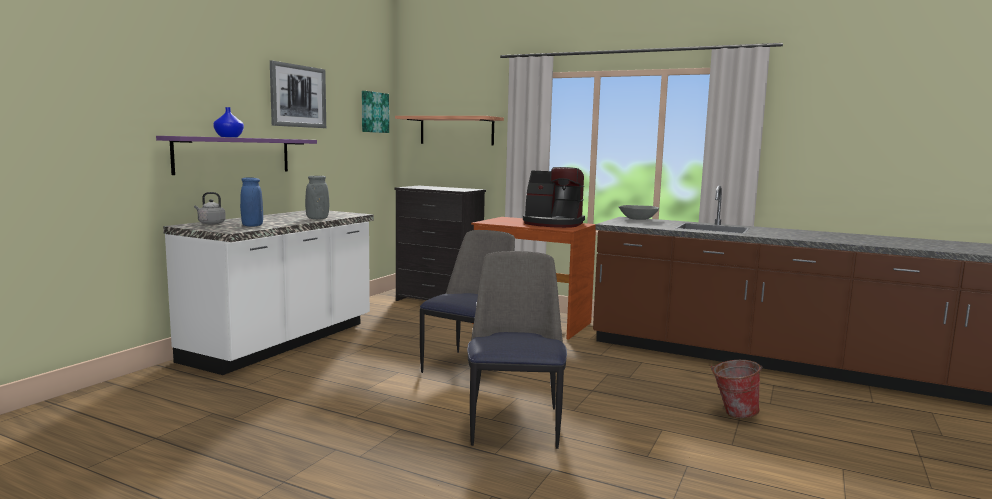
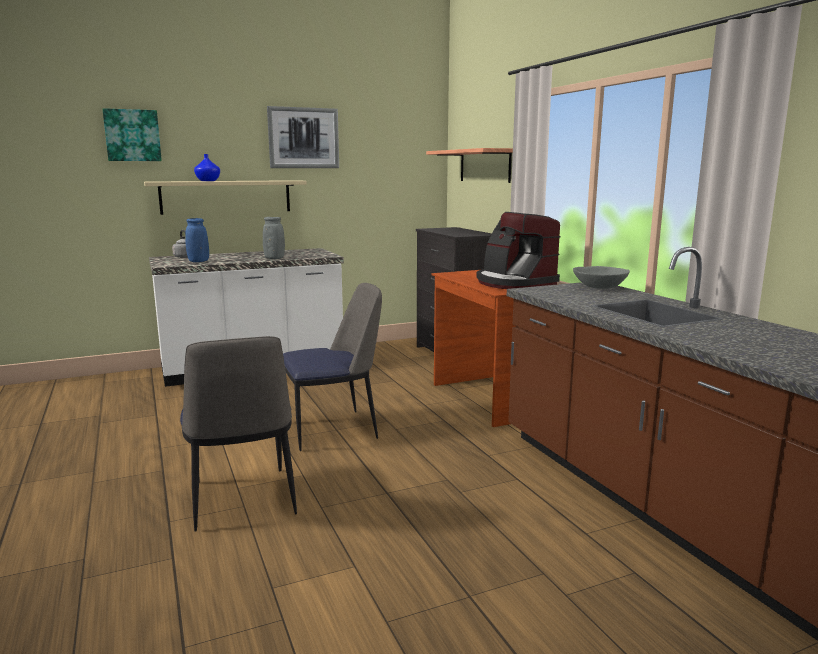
camera: 40 degrees right, 5 degrees up
purple shelf [156,136,317,175] -> beige shelf [144,180,307,215]
picture [362,91,389,133] -> picture moved to [102,108,162,161]
chair [467,251,567,449] -> chair turned 120 degrees clockwise [180,336,297,532]
bucket [711,360,763,418] -> none

